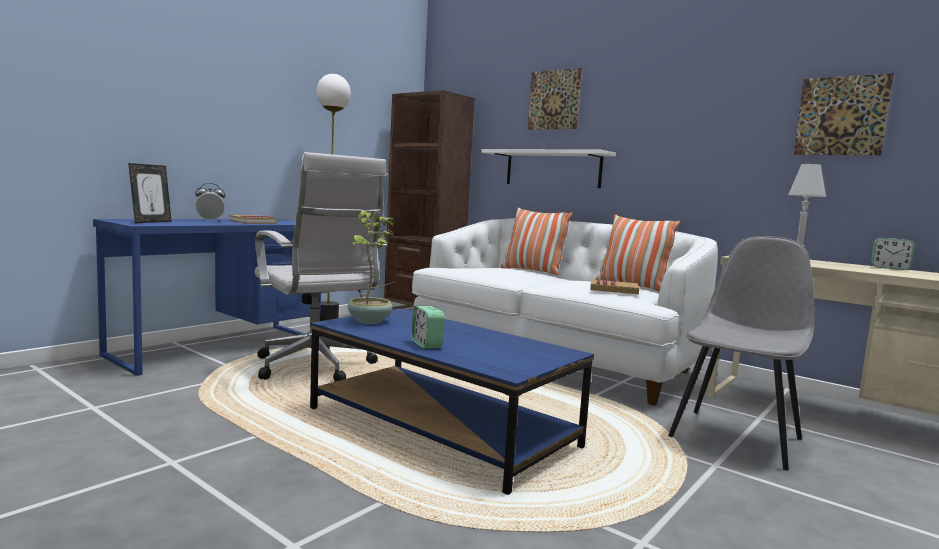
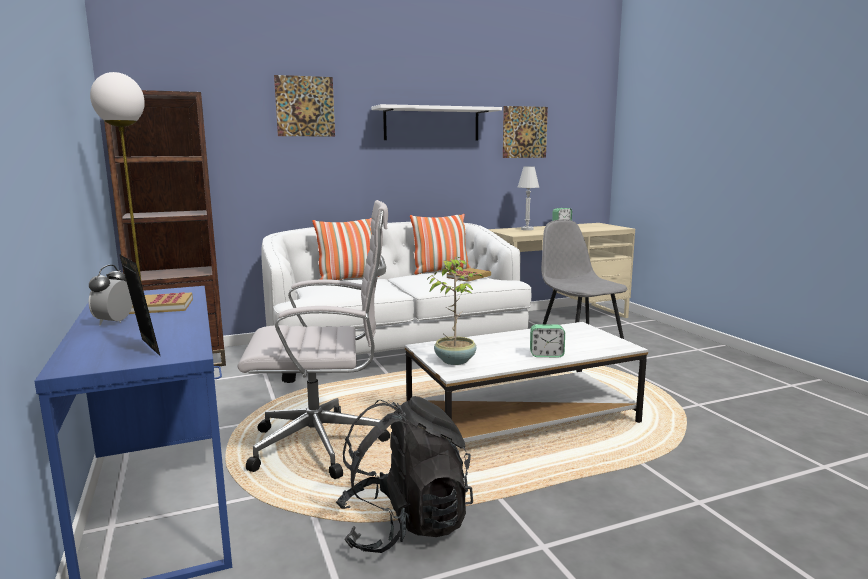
camera: 60 degrees left, 5 degrees up
blue coffee table [310,308,594,495] -> white coffee table [405,322,648,443]
white shelf [481,149,616,188] -> white shelf moved to [371,104,502,140]
none -> black backpack [336,396,473,553]

